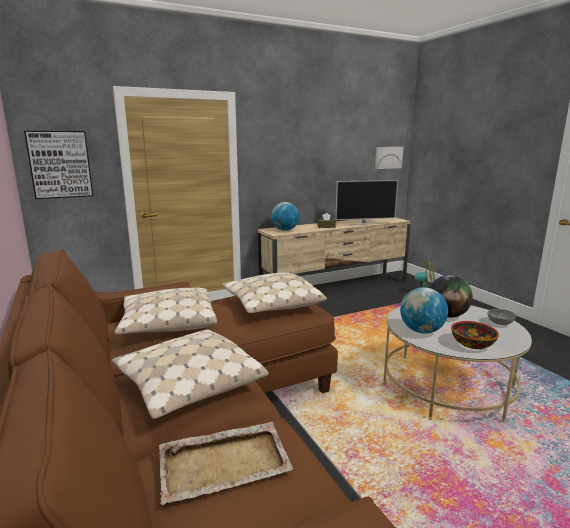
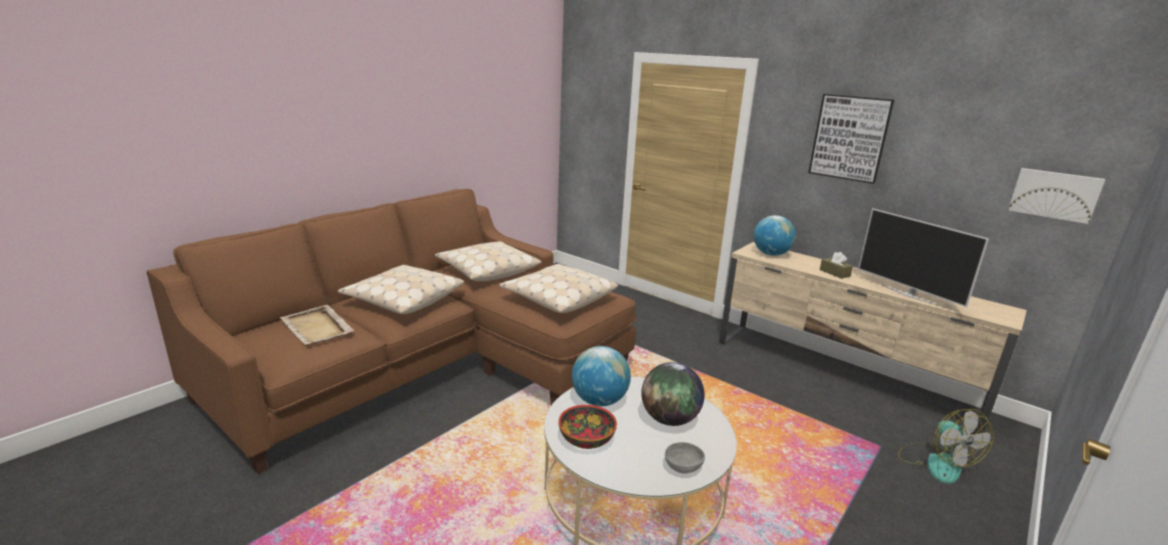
camera: 65 degrees right, 5 degrees up
picture [24,131,93,199] -> picture moved to [808,94,894,184]

